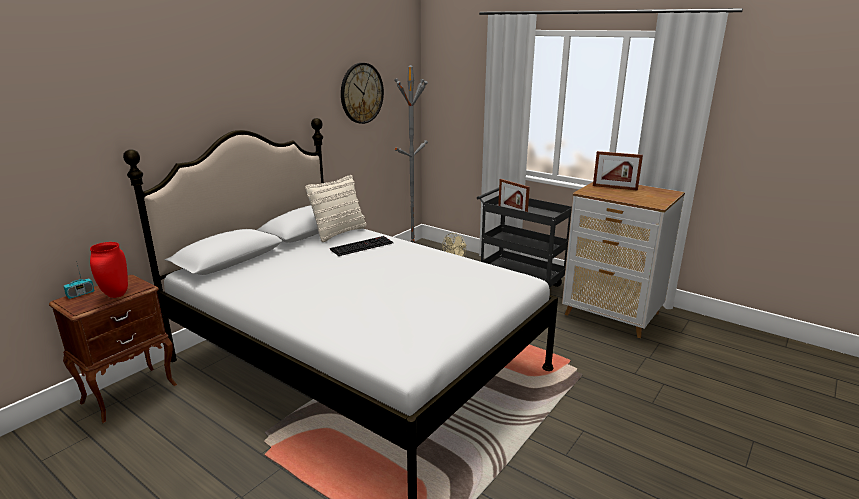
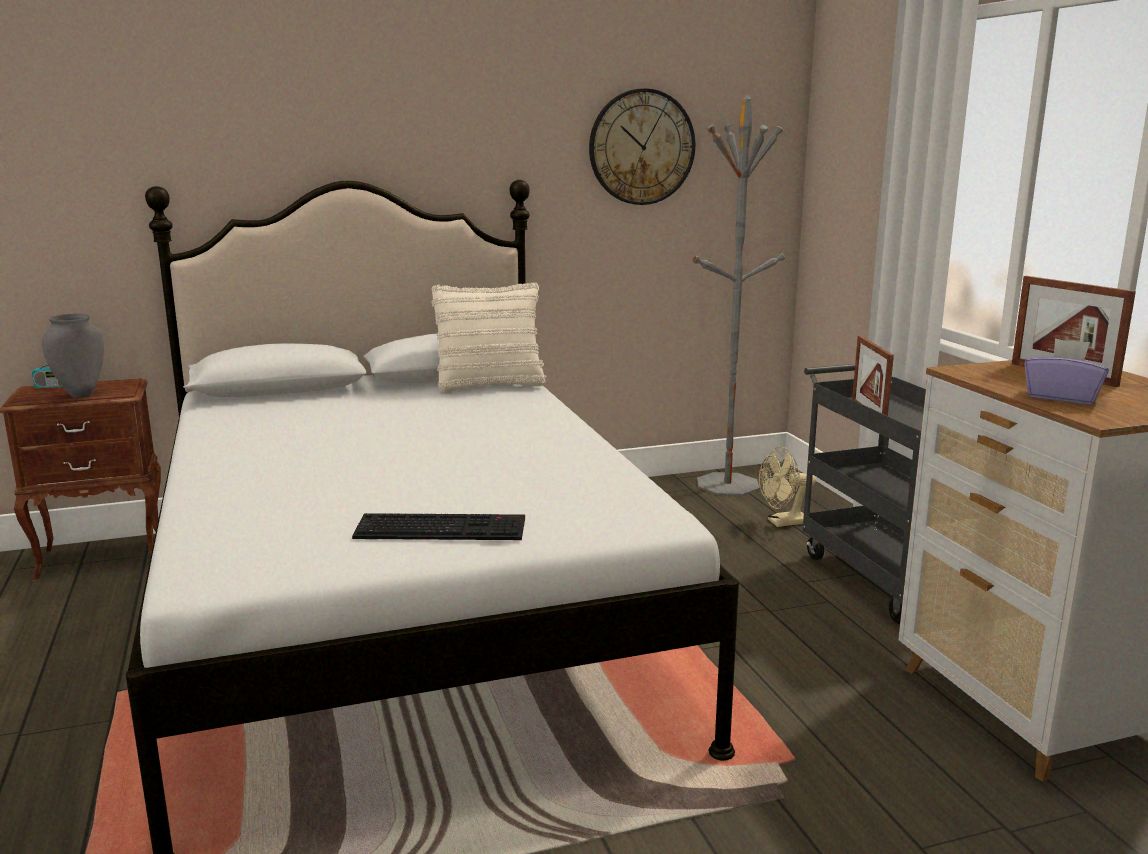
camera: 35 degrees right, 5 degrees down
red vase [90,242,128,298] -> grey vase [42,314,104,398]
keyboard [330,236,393,256] -> keyboard moved to [352,513,525,540]
none -> purple tissue box [1024,338,1109,405]

